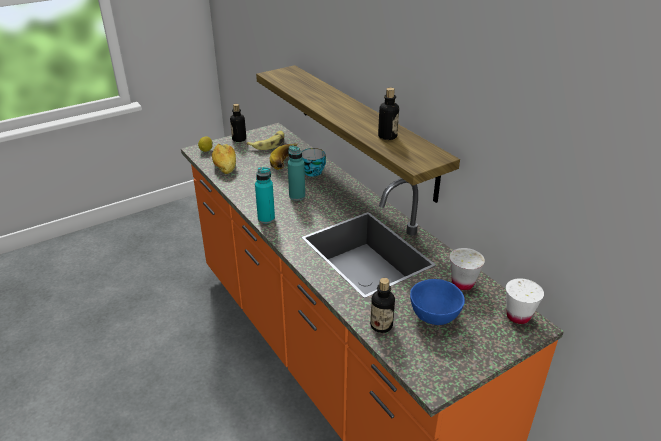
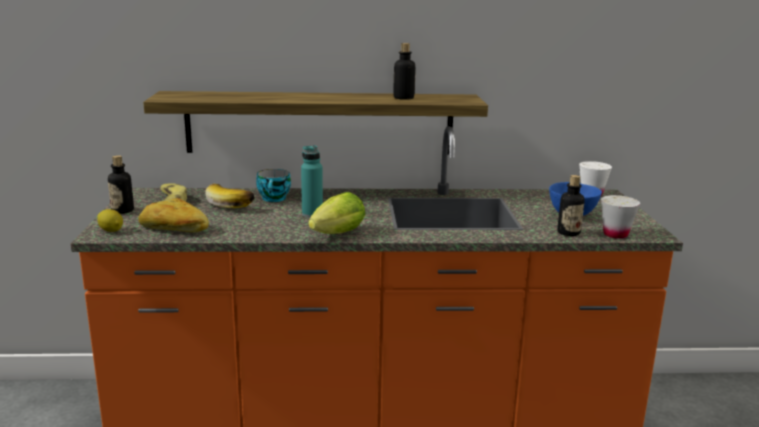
camera: 60 degrees left, 15 degrees down
turquoise bottle [255,167,275,224] -> lettuce [308,192,365,234]
white cup [450,248,485,290] -> white cup moved to [601,195,640,239]

